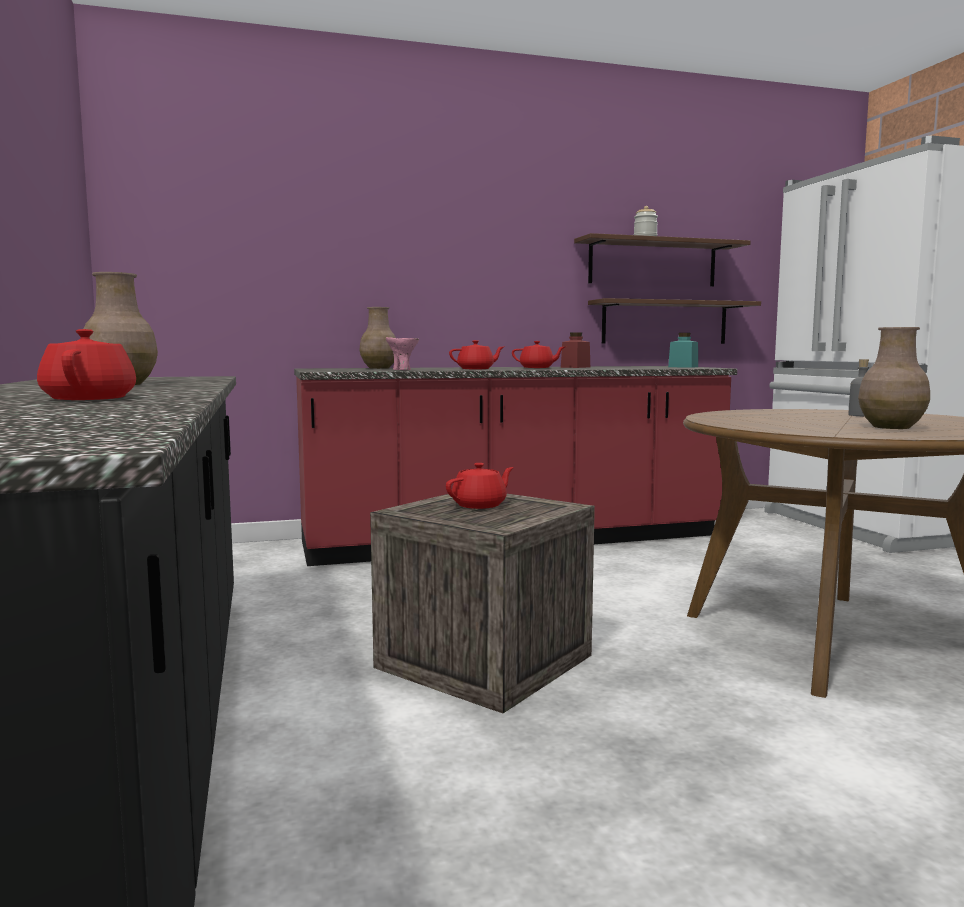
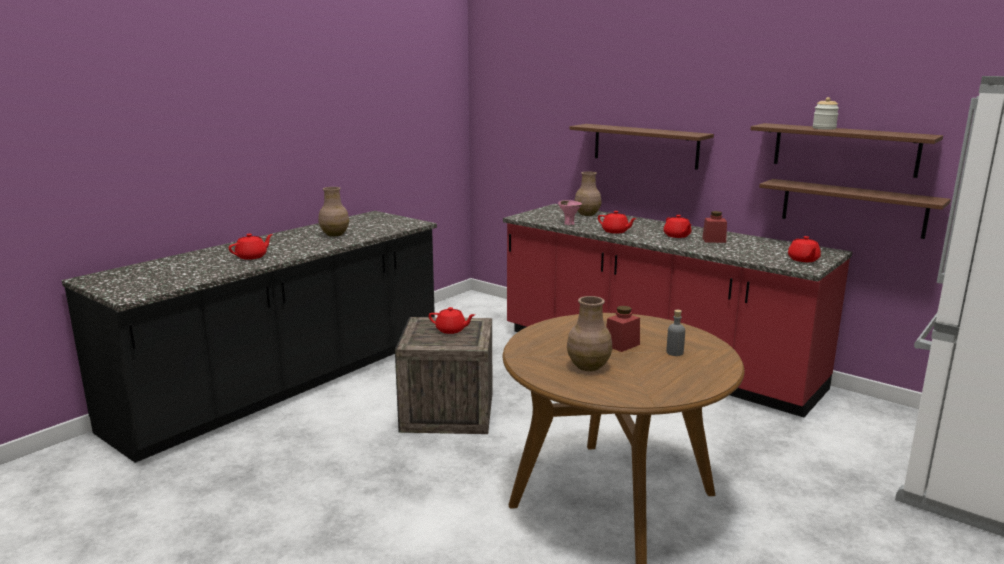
camera: 55 degrees right, 10 degrees up
turquoise jar [668,333,698,368] -> red teapot [788,236,821,262]
none -> brown shelf [569,124,714,170]
none -> red jar [606,306,640,352]

